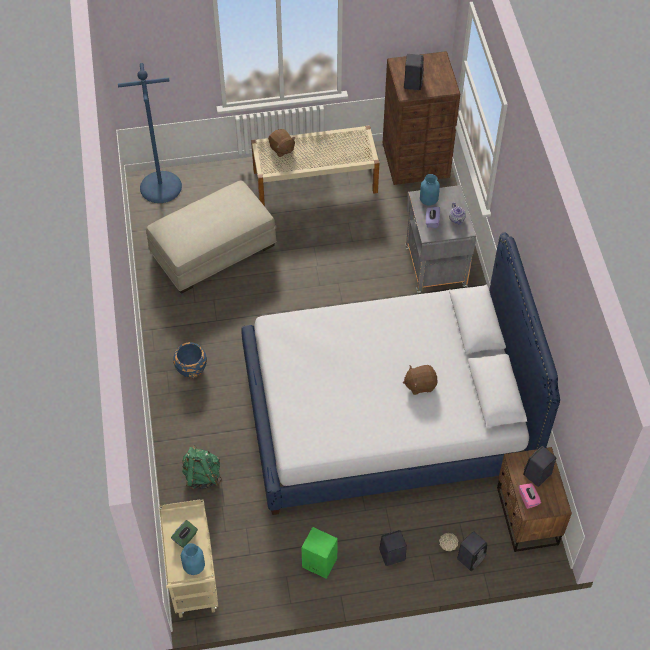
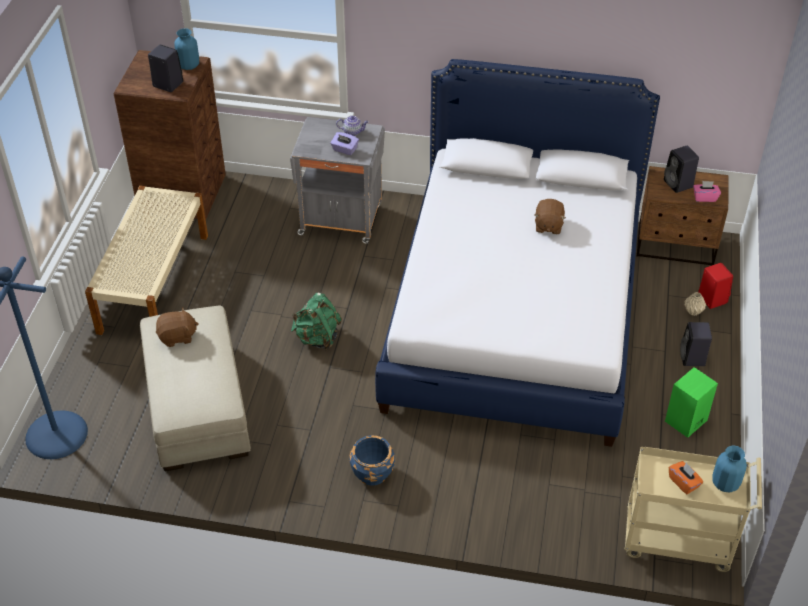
camera: 70 degrees left, 10 degrees down
green tissue box [171,520,198,548] -> orange tissue box [669,461,703,494]
green backpack [182,445,222,489] -> green backpack moved to [291,293,342,350]
brown plush toy [268,129,296,157] -> brown plush toy moved to [156,307,199,347]
blue vase [420,174,440,206] -> blue vase moved to [174,28,199,70]
black speaker [457,531,487,571] -> red speaker [698,263,733,309]

